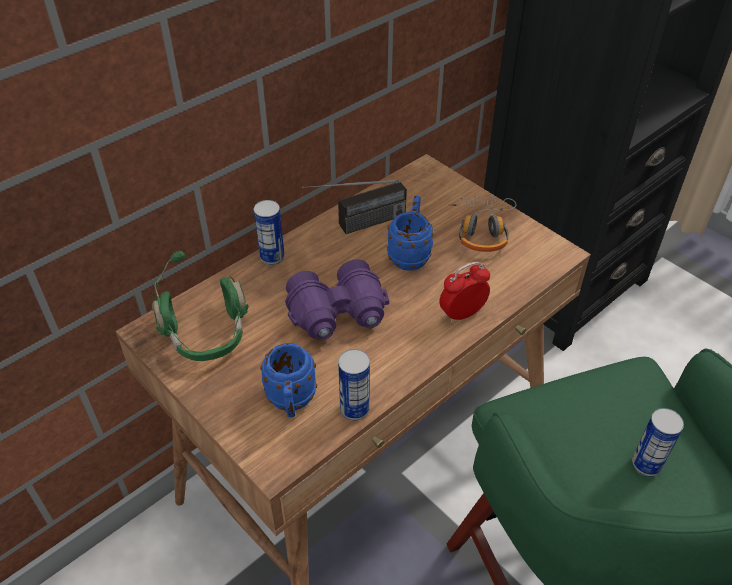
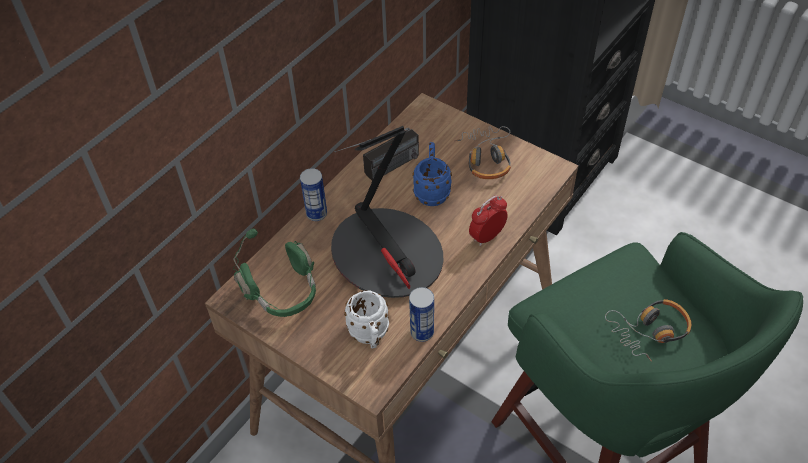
camera: 10 degrees left, 5 degrees up
blue mug [260,343,317,417] -> white mug [344,291,389,348]
purple binoculars [285,259,389,340] -> table lamp [331,126,443,298]
can [632,408,684,477] -> headphones [605,299,691,362]

